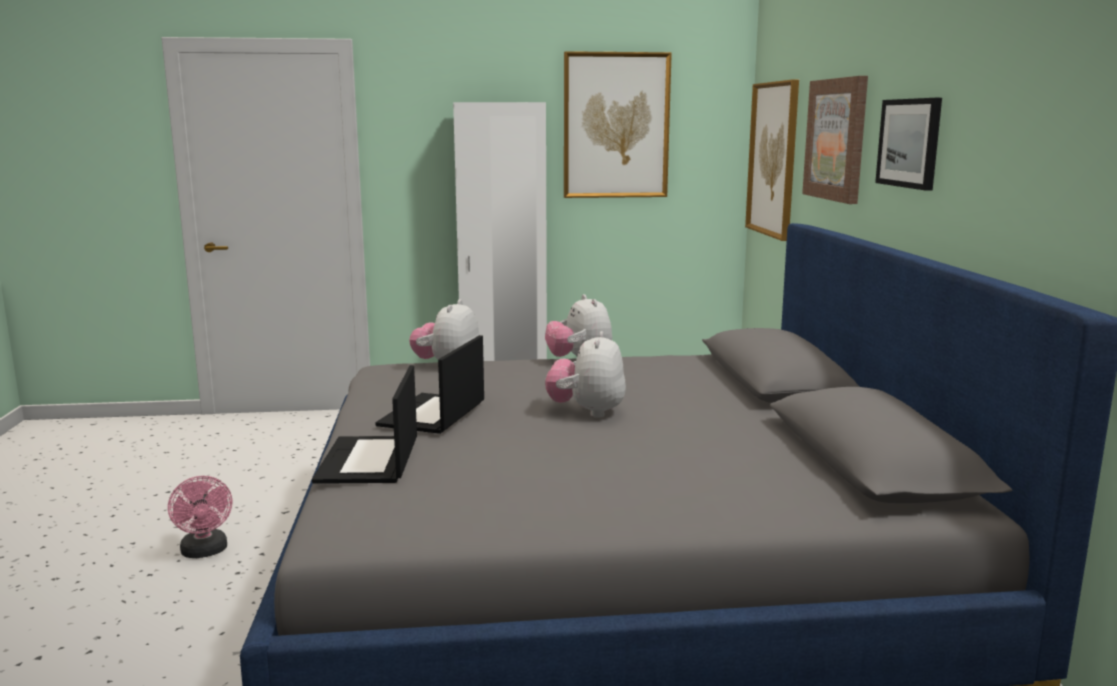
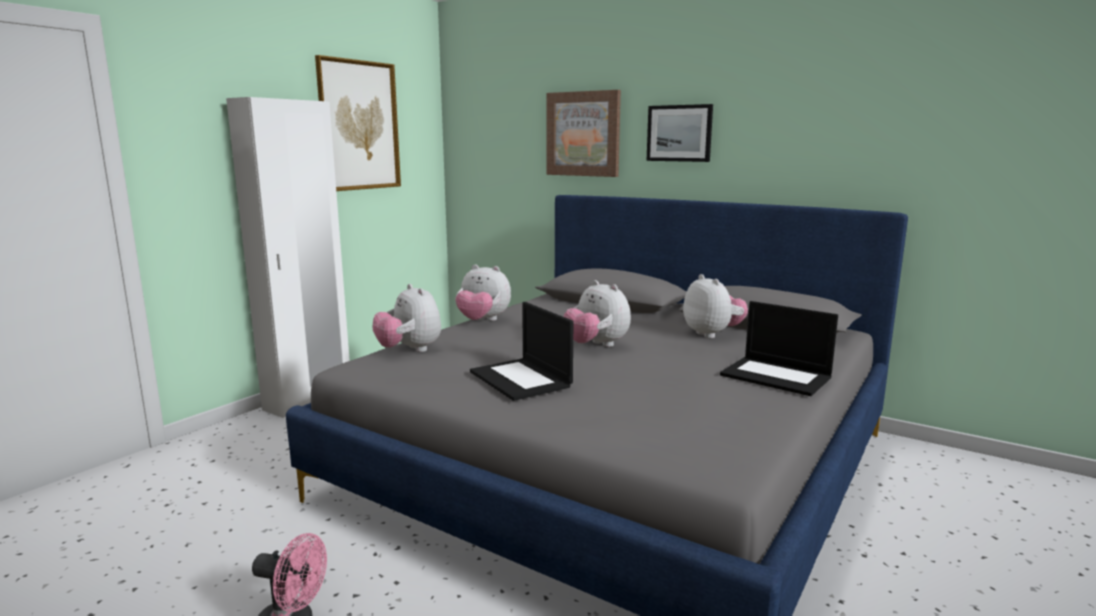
camera: 50 degrees left, 0 degrees up
laptop [312,365,417,484] -> laptop moved to [720,301,838,396]
picture [745,80,799,241] -> none
none -> plush toy [683,274,748,338]

